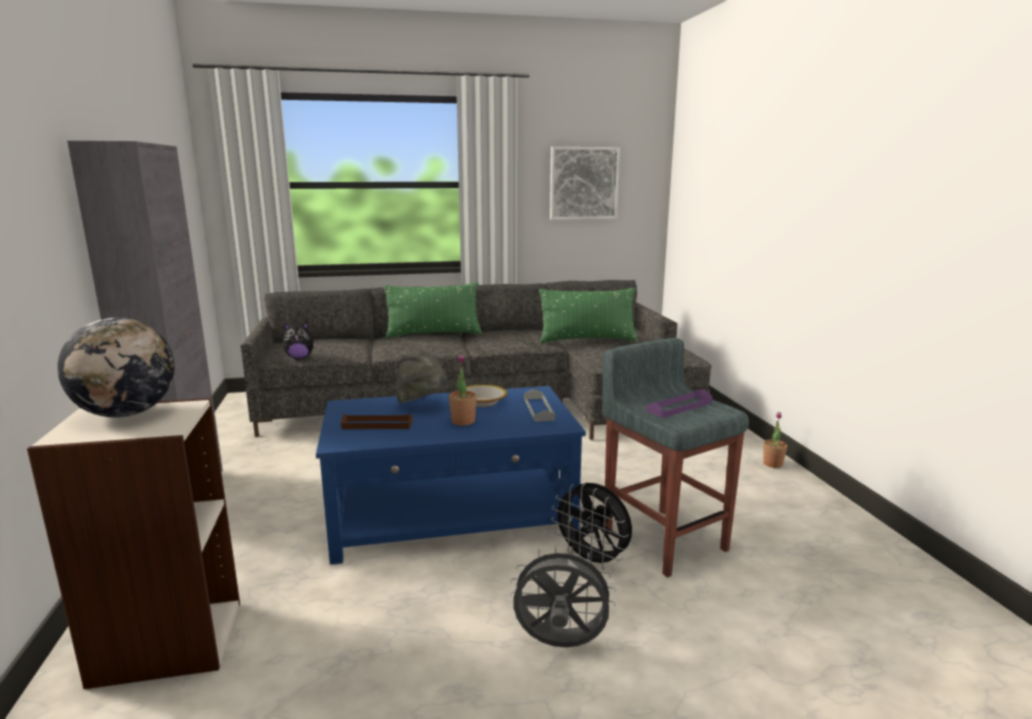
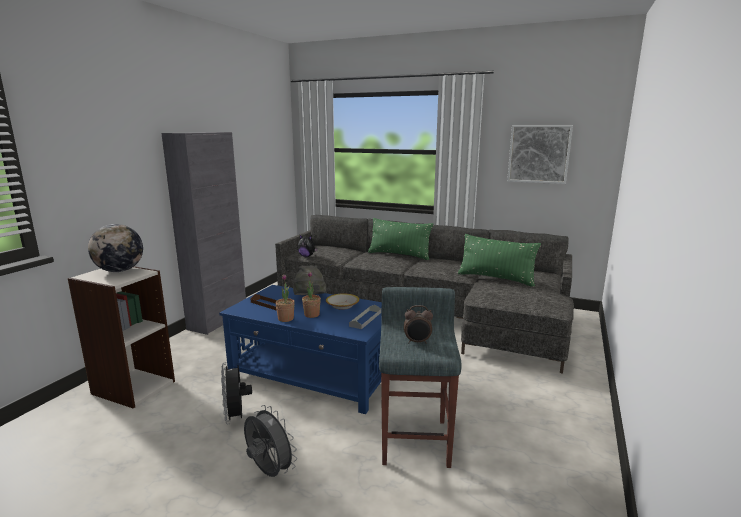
camera: 35 degrees right, 0 degrees up
black fan [551,483,632,570] -> black fan moved to [221,362,252,424]
purple tray [646,389,712,418] -> alarm clock [404,305,433,344]
potted plant [763,412,787,468] -> potted plant moved to [275,274,295,322]

